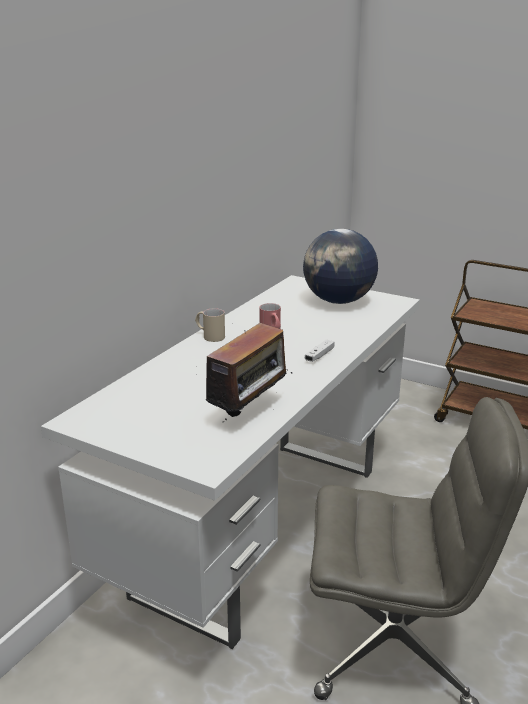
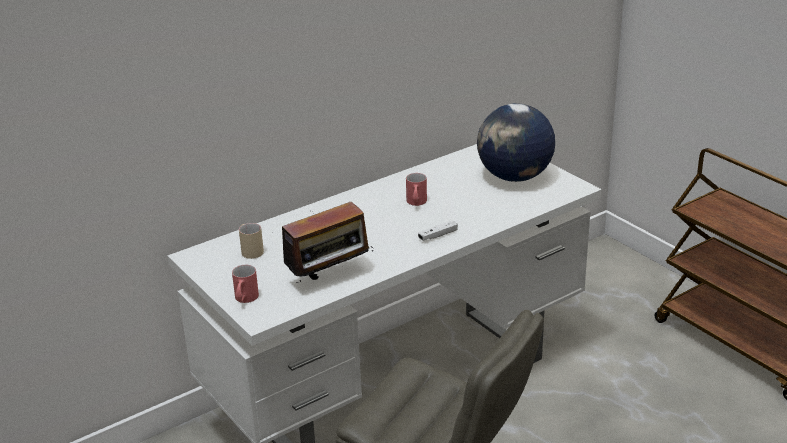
camera: 25 degrees right, 5 degrees up
beige mug [195,308,225,342] -> beige mug moved to [239,223,264,259]
none -> red mug [232,265,259,303]

